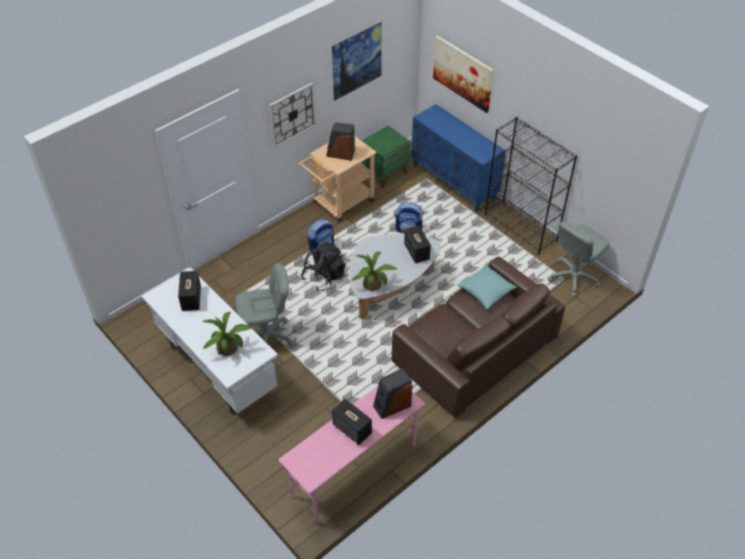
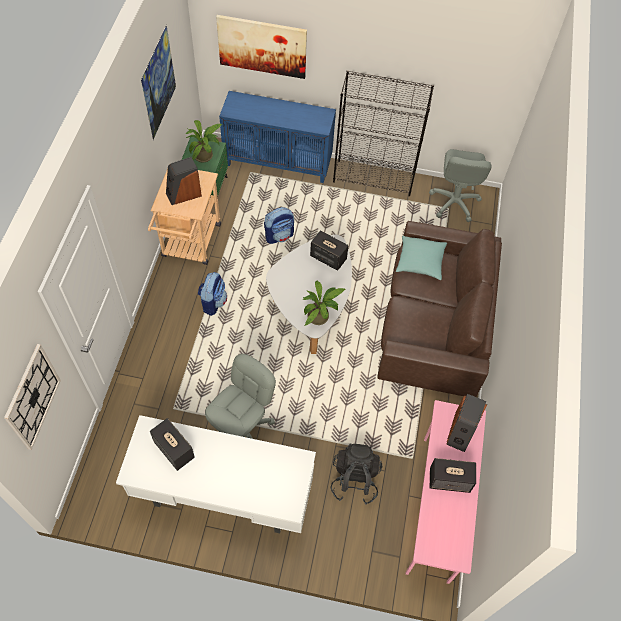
camera: 40 degrees left, 10 degrees up
potted plant [203,312,252,356] -> potted plant moved to [186,120,222,163]
wall clock [269,83,316,148] -> wall clock moved to [4,344,61,450]
black backpack [301,242,345,291] -> black backpack moved to [330,444,382,505]

